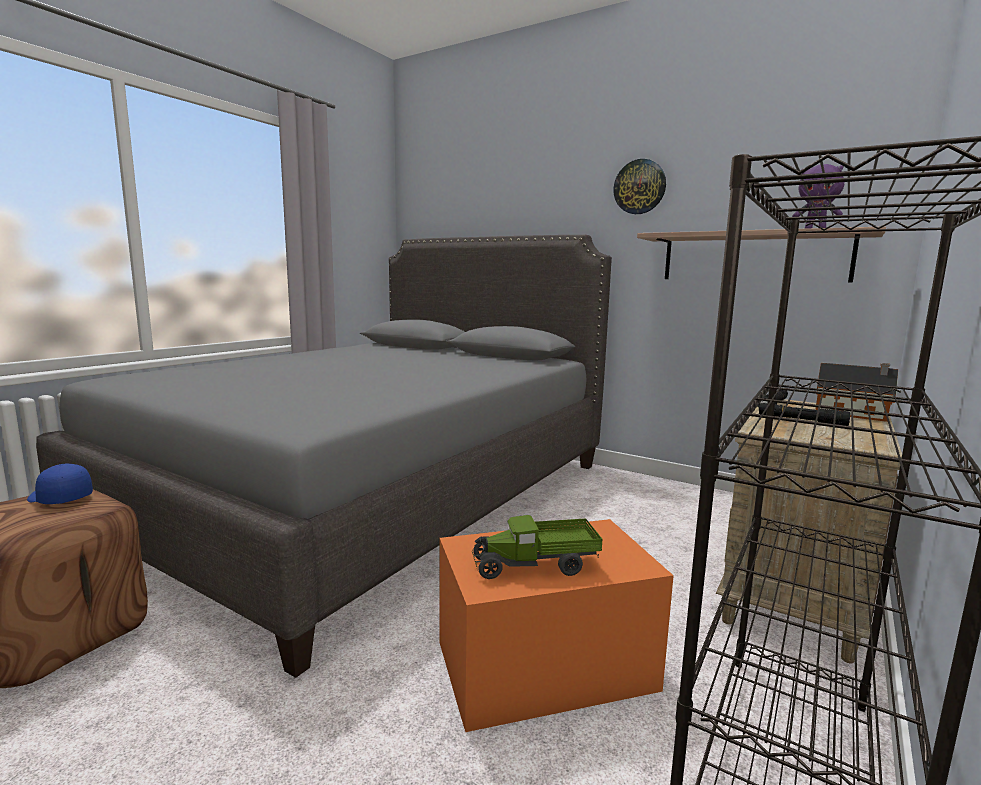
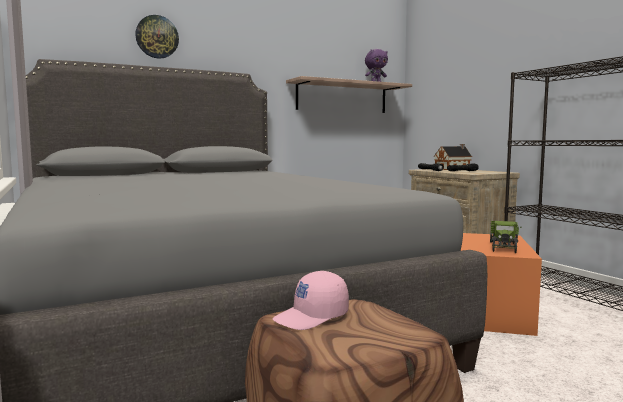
camera: 60 degrees left, 5 degrees down
blue cap [27,464,93,504] -> pink cap [273,271,349,330]
wall clock [613,159,666,214] -> wall clock moved to [135,15,179,59]

